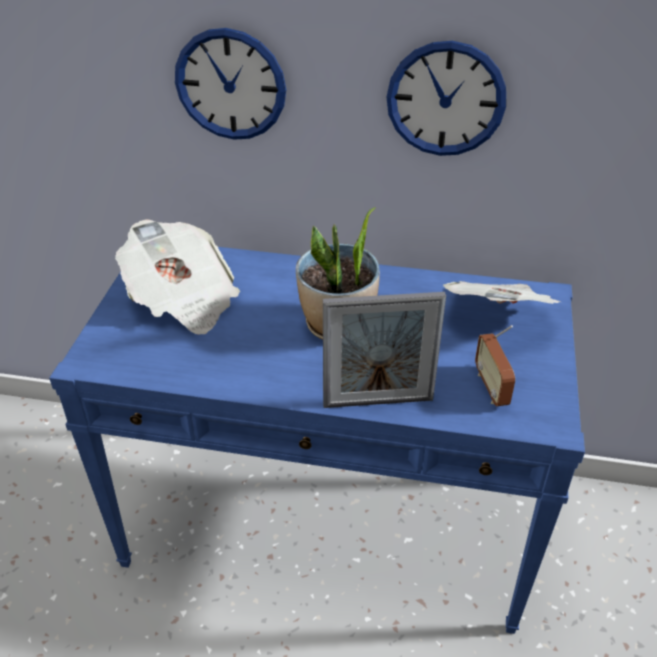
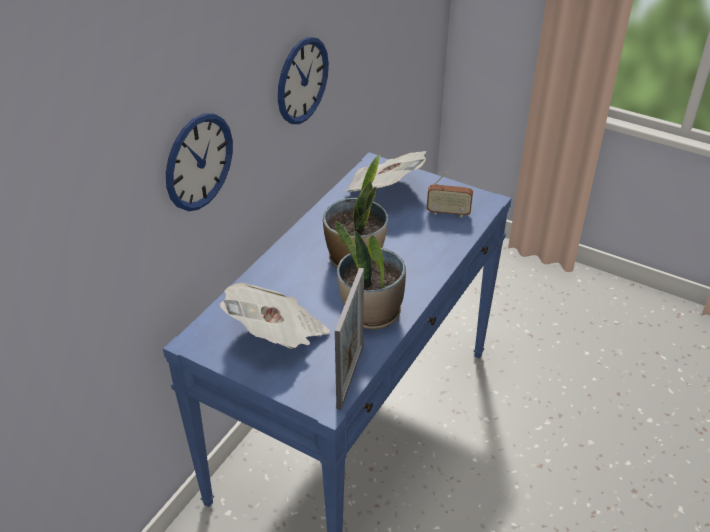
camera: 70 degrees left, 0 degrees up
picture frame [323,292,446,408] -> picture frame moved to [335,268,364,410]
none -> potted plant [335,221,406,329]

